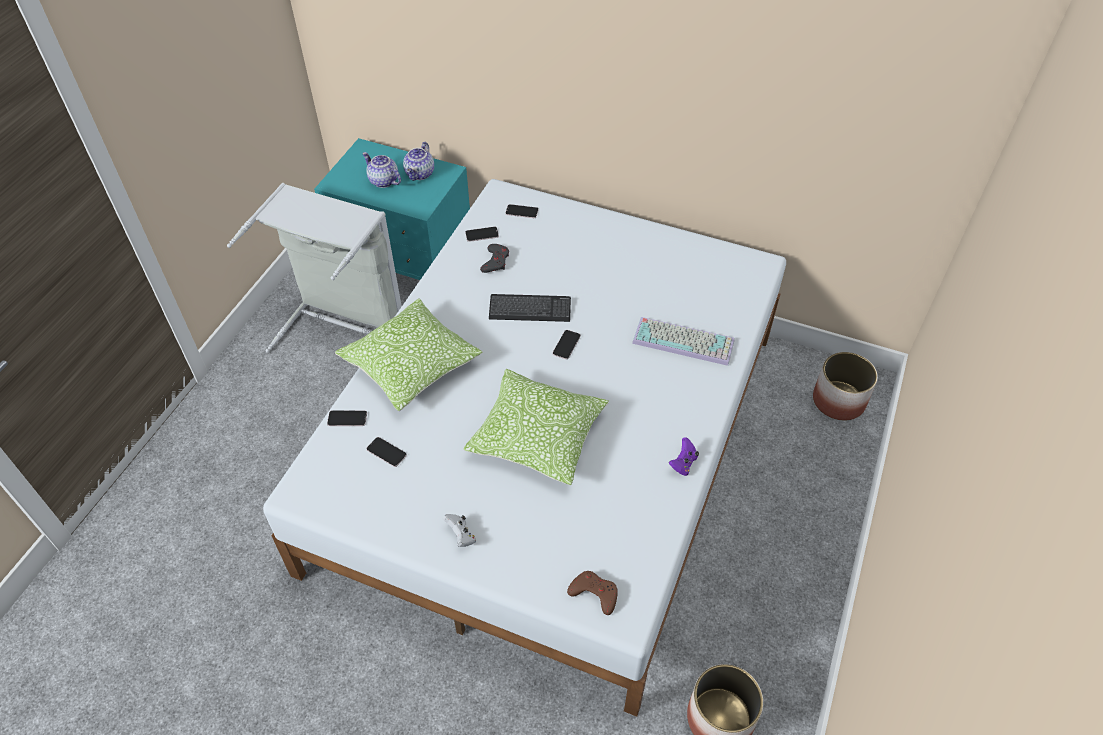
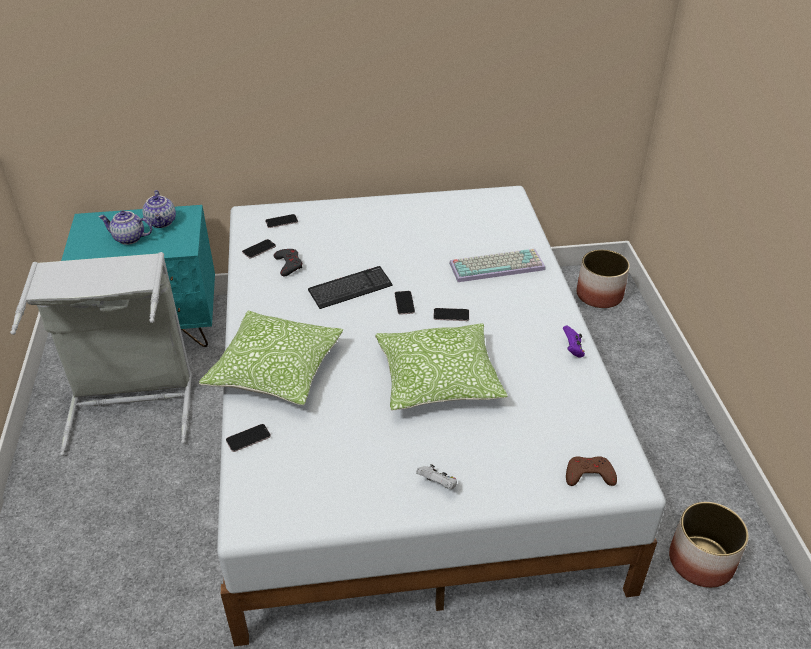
camera: 30 degrees left, 10 degrees down
phone [366,437,407,467] -> phone moved to [433,308,469,321]

